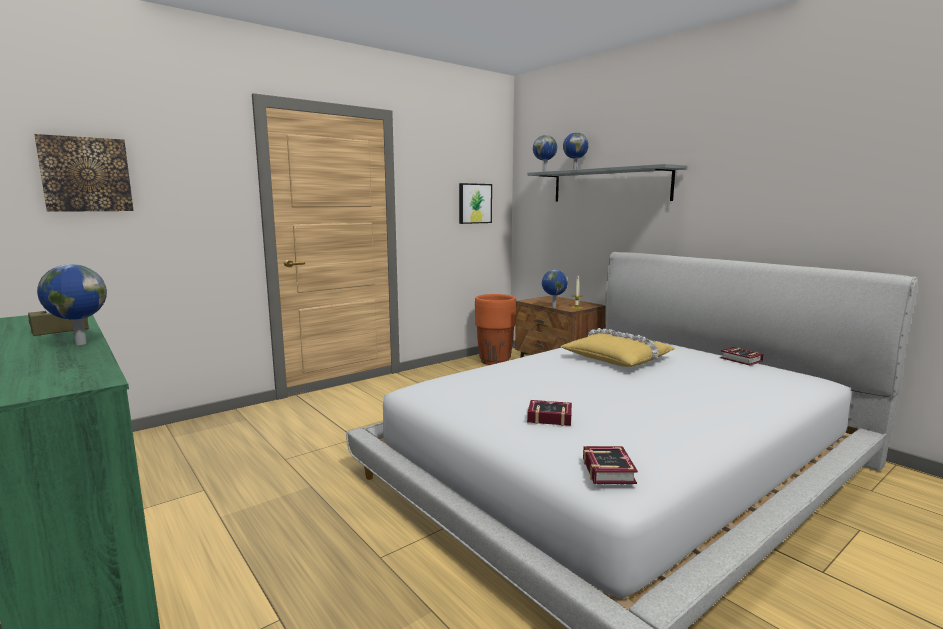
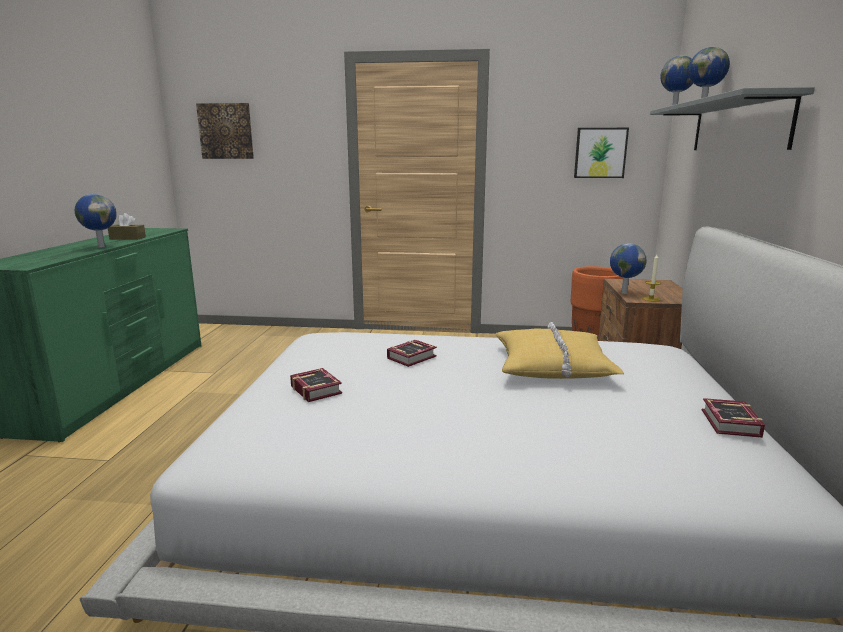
camera: 45 degrees right, 5 degrees up
book [583,446,638,484] -> book moved to [387,340,437,367]

